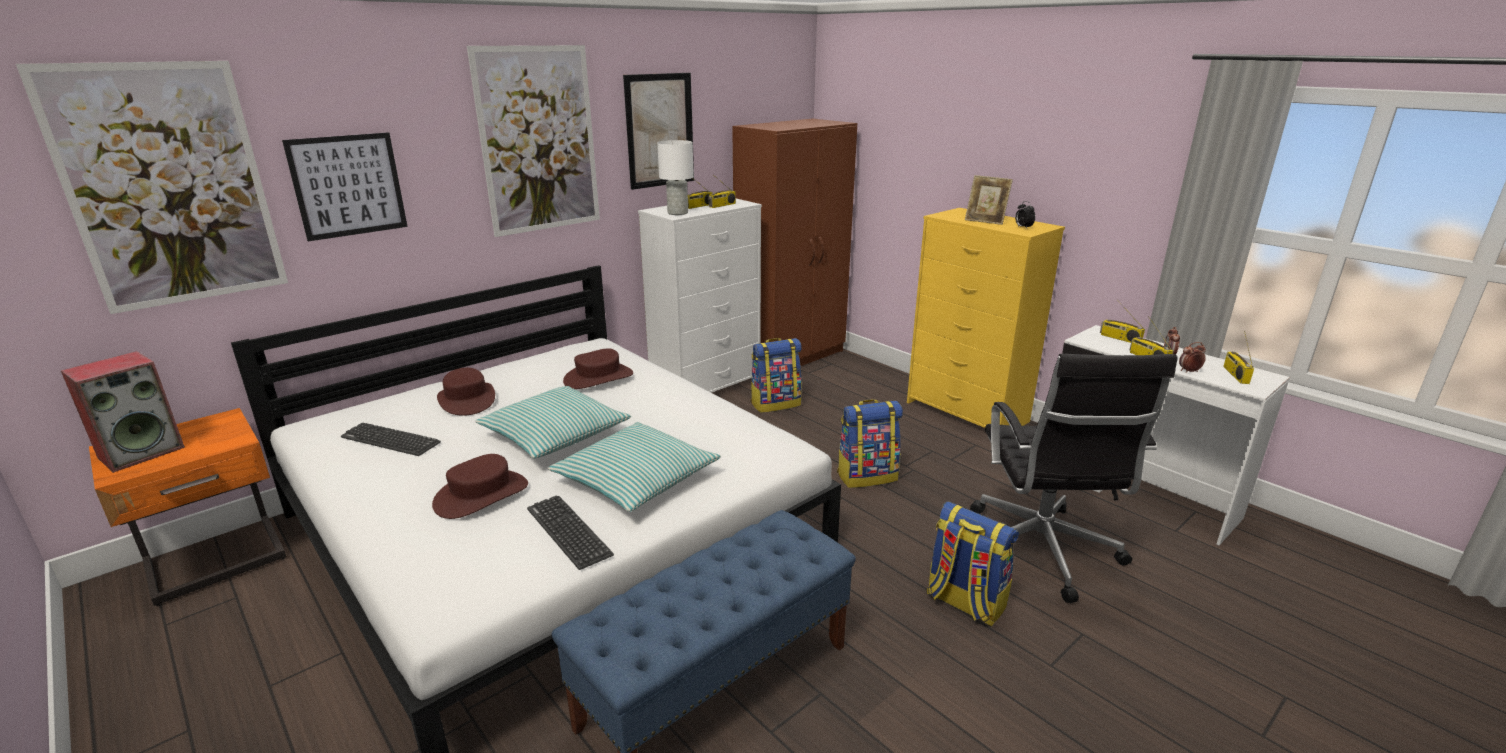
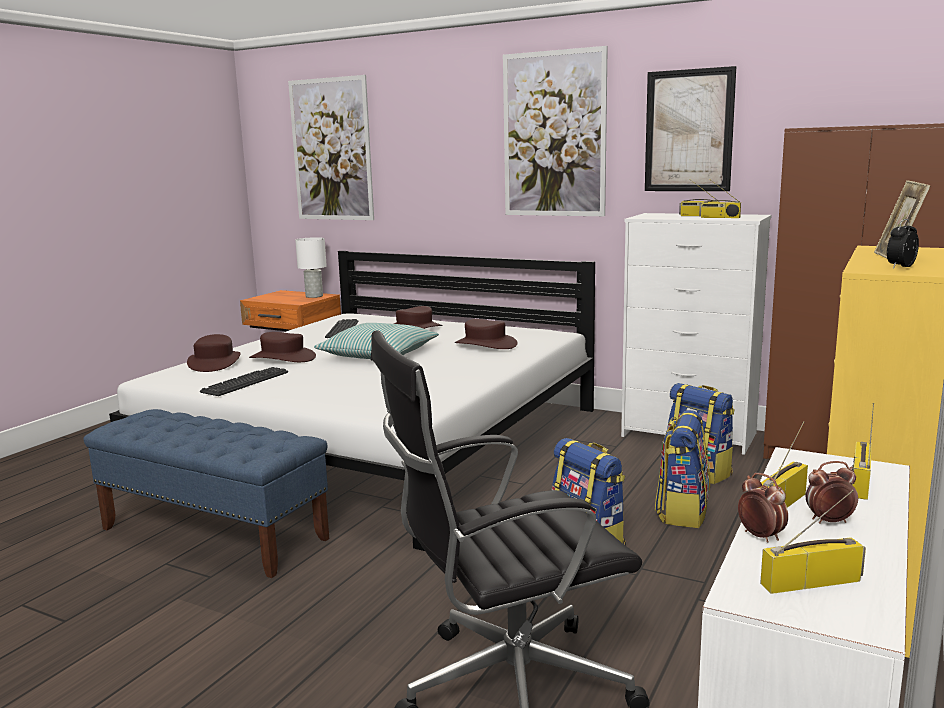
camera: 70 degrees right, 10 degrees down
speaker [61,351,185,473] -> none
picture [282,132,408,241] -> none
pillow [548,422,721,512] -> none
white table lamp [657,140,694,215] -> white table lamp moved to [295,237,327,298]
backpack [927,501,1019,626] -> backpack moved to [655,410,710,528]
none -> brown hat [187,334,241,372]

